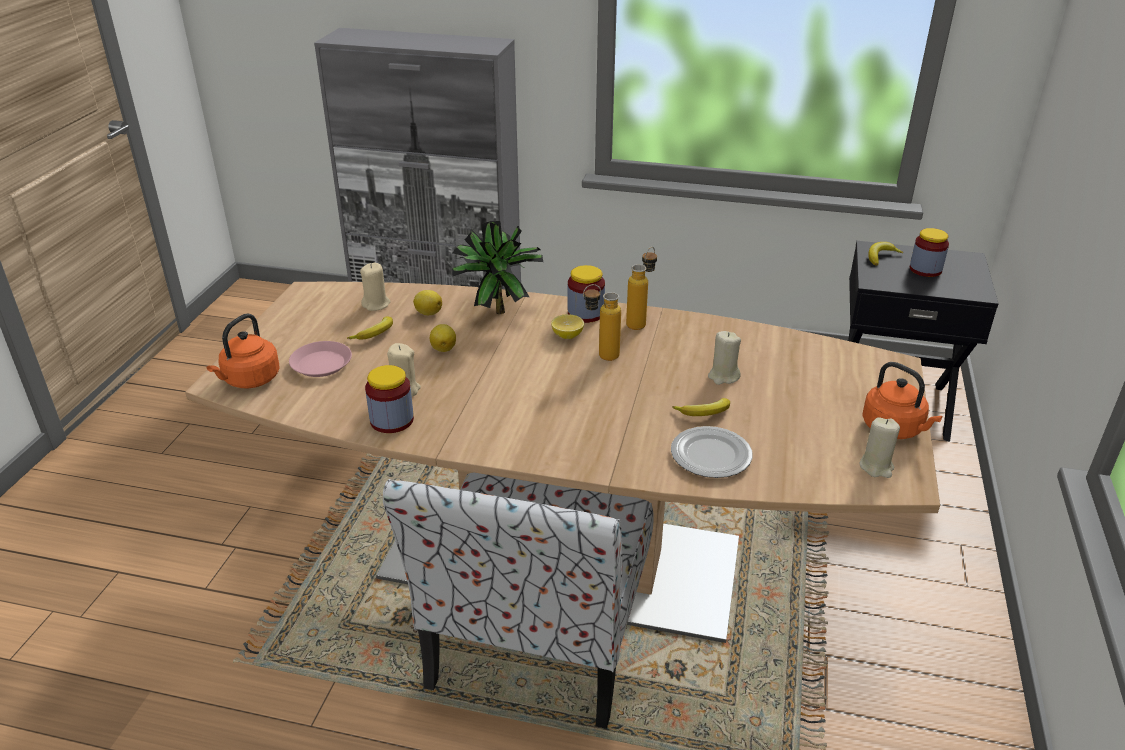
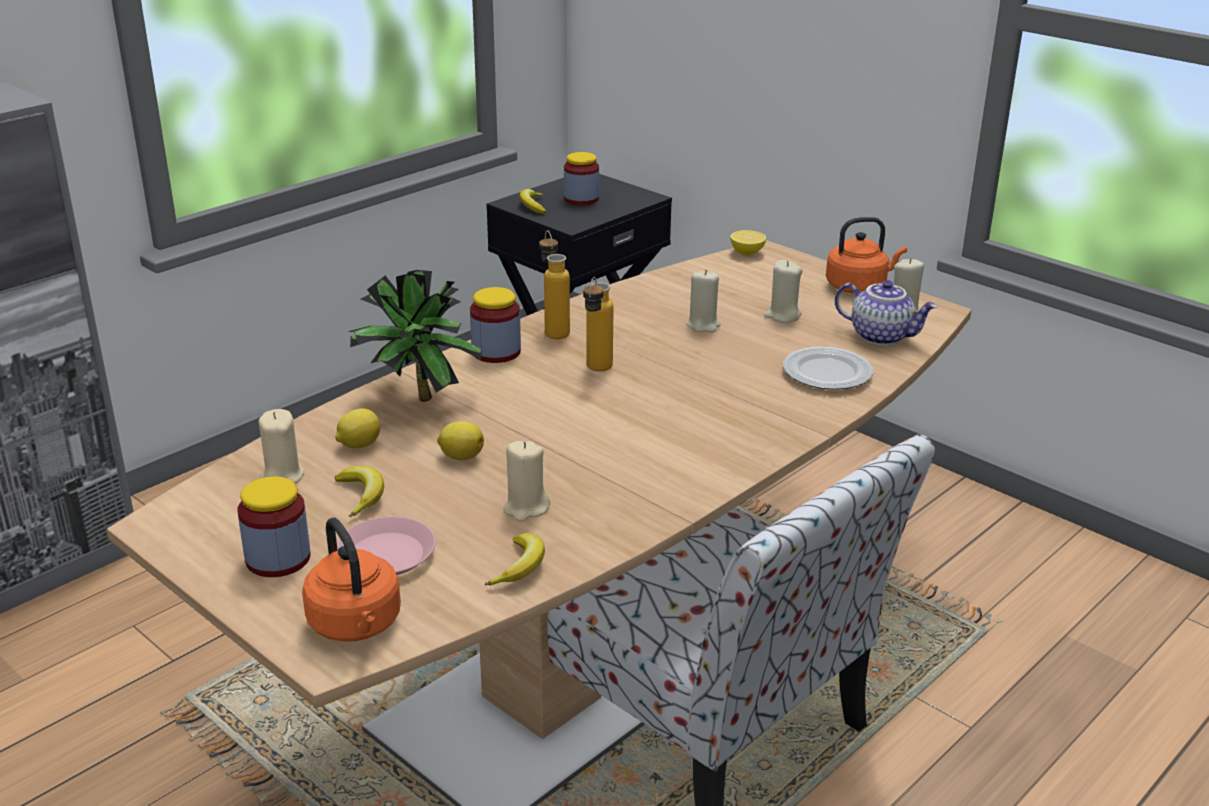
camera: 60 degrees left, 5 degrees down
jar [365,365,414,433] -> jar moved to [237,476,310,577]
lemon [551,314,584,339] -> lemon moved to [730,230,766,255]
banana [672,398,730,416] -> banana moved to [485,533,545,585]
none -> beige candle [764,260,802,322]
none -> teapot [835,280,937,345]

